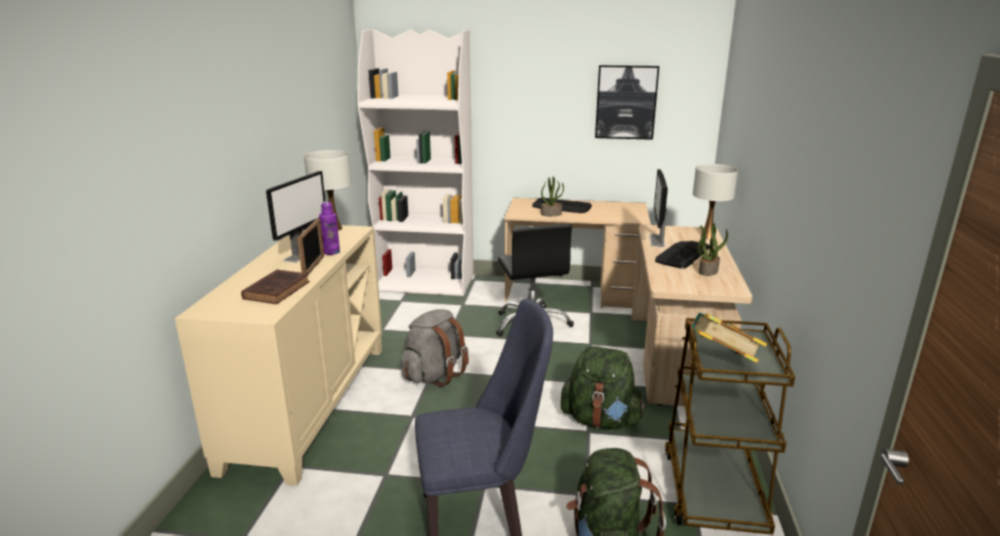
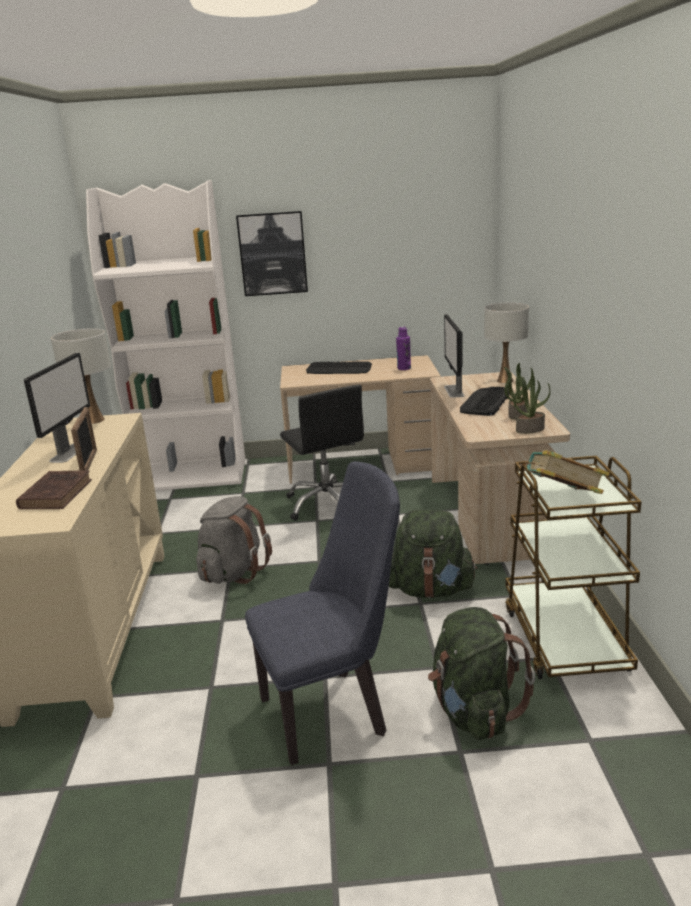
camera: 10 degrees left, 0 degrees up
purple bottle [319,202,340,255] -> purple bottle moved to [396,326,411,370]
potted plant [541,176,564,216] -> potted plant moved to [513,375,551,434]
picture [595,65,659,140] -> picture moved to [236,211,308,296]

